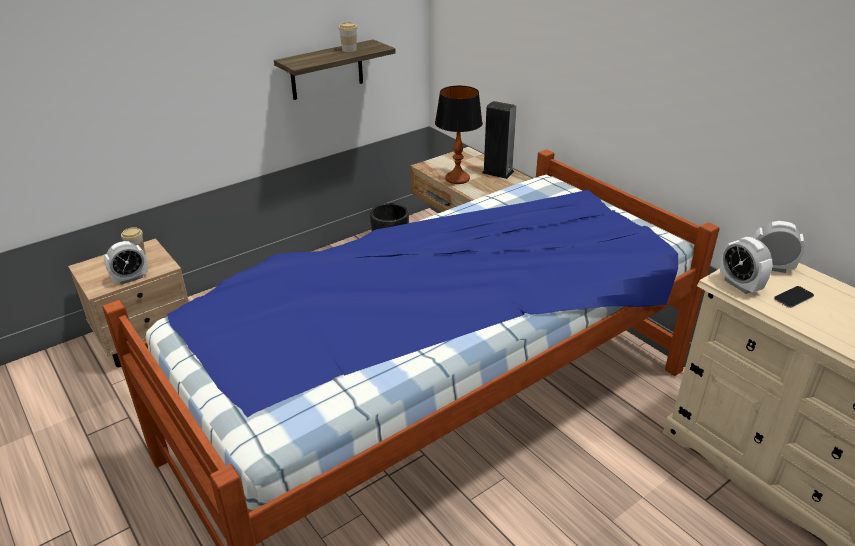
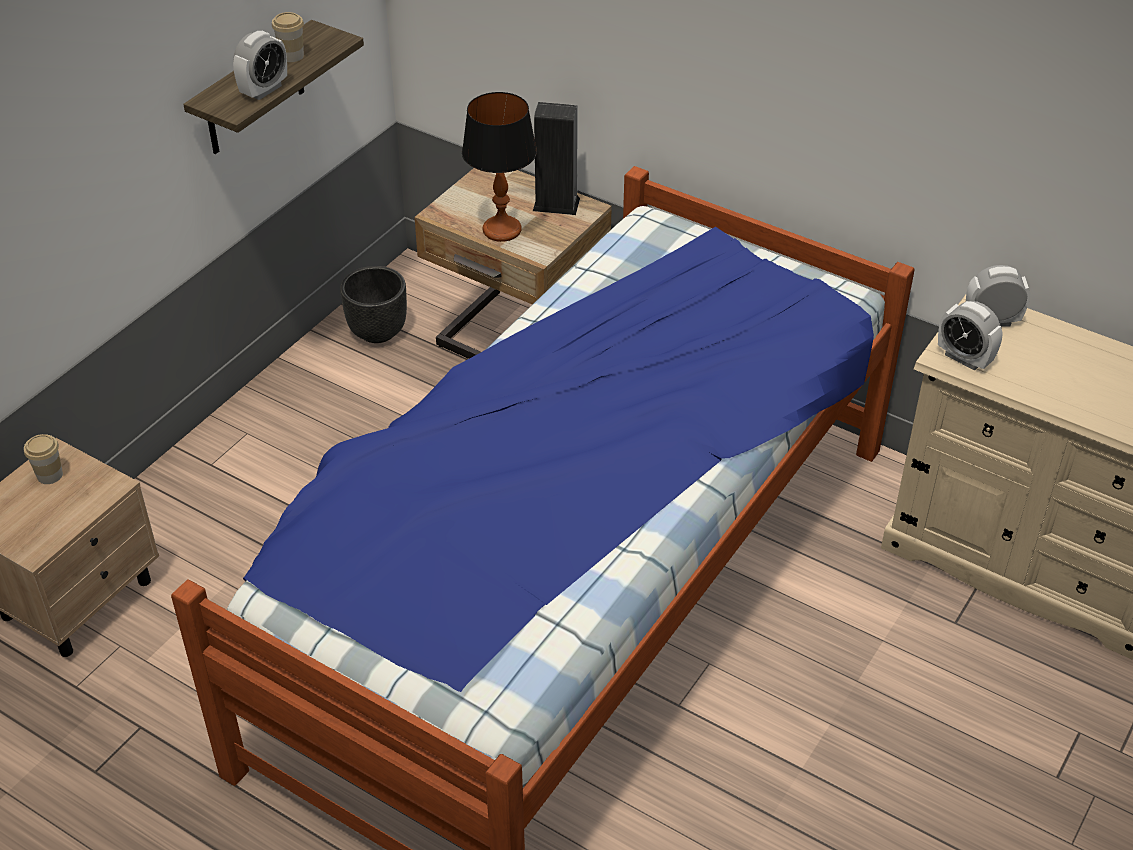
camera: 20 degrees left, 10 degrees up
alarm clock [104,241,148,285] -> alarm clock moved to [233,31,287,100]
phone [774,286,814,308] -> none

